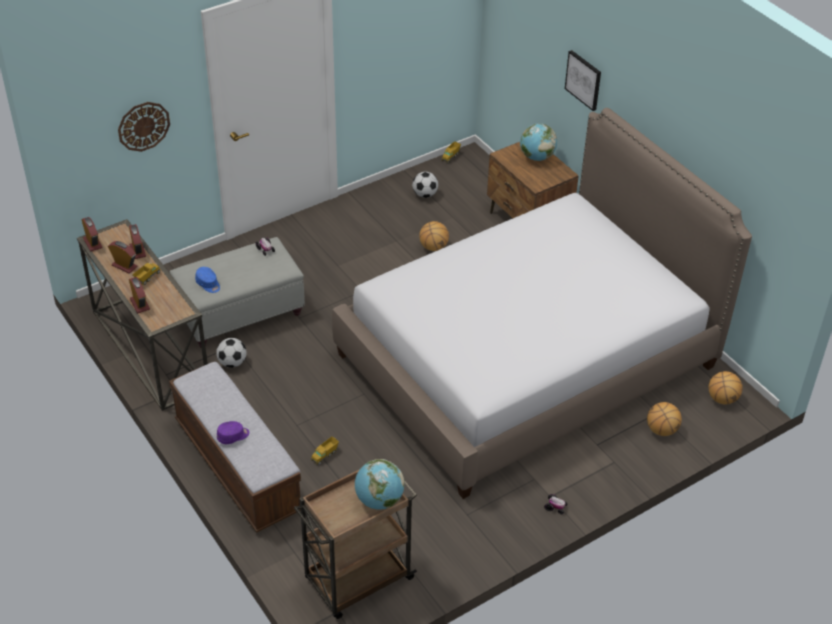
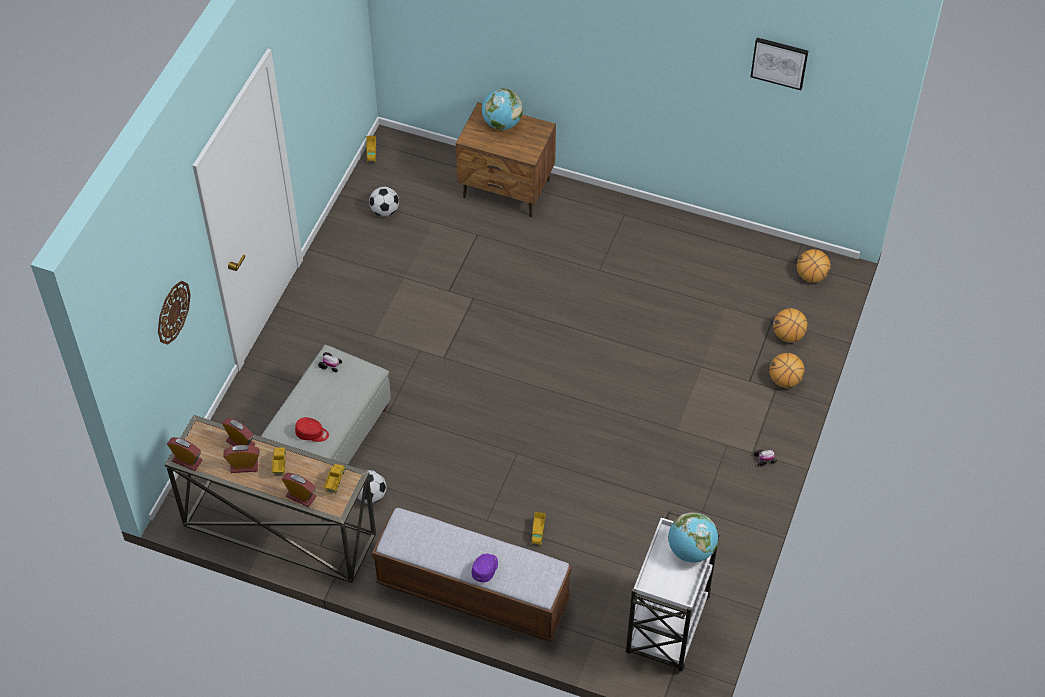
camera: 35 degrees left, 10 degrees up
blue cap [195,267,220,293] -> red cap [295,417,329,442]
brown cart [294,469,417,619] -> white cart [626,511,720,671]
bed [332,108,752,499] -> none
basketball [419,221,449,251] -> basketball moved to [769,353,805,388]
picture [565,50,601,111] -> picture moved to [751,38,808,90]
none -> toy truck [324,464,345,494]

